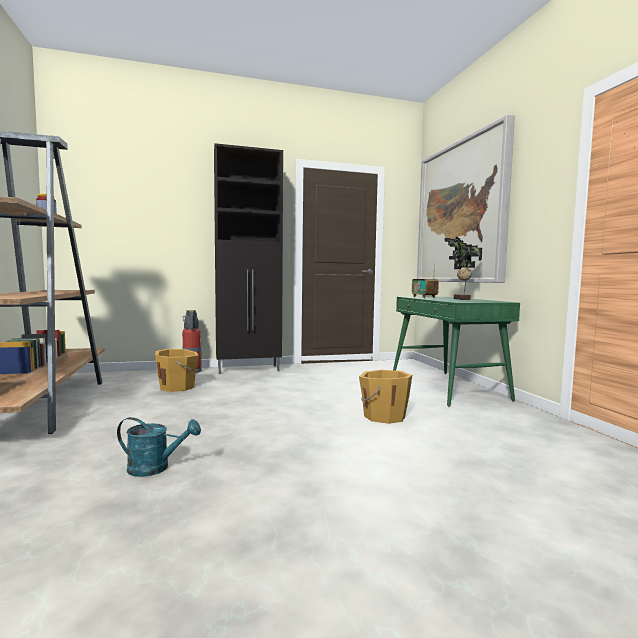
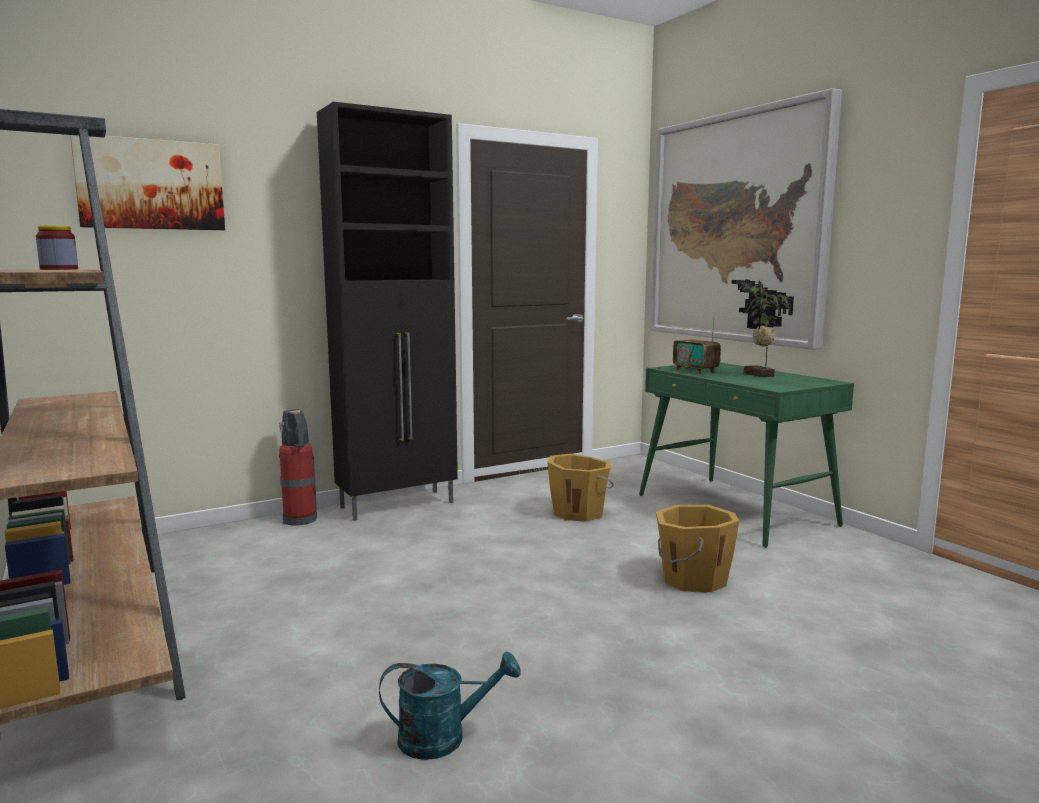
camera: 15 degrees left, 5 degrees up
orange bucket [155,349,199,392] -> orange bucket moved to [547,454,614,522]
none -> picture [70,135,225,230]

